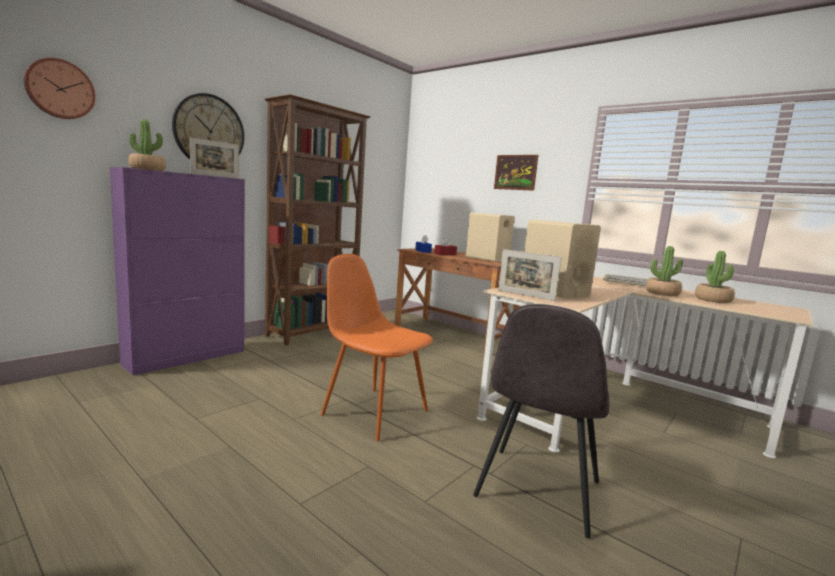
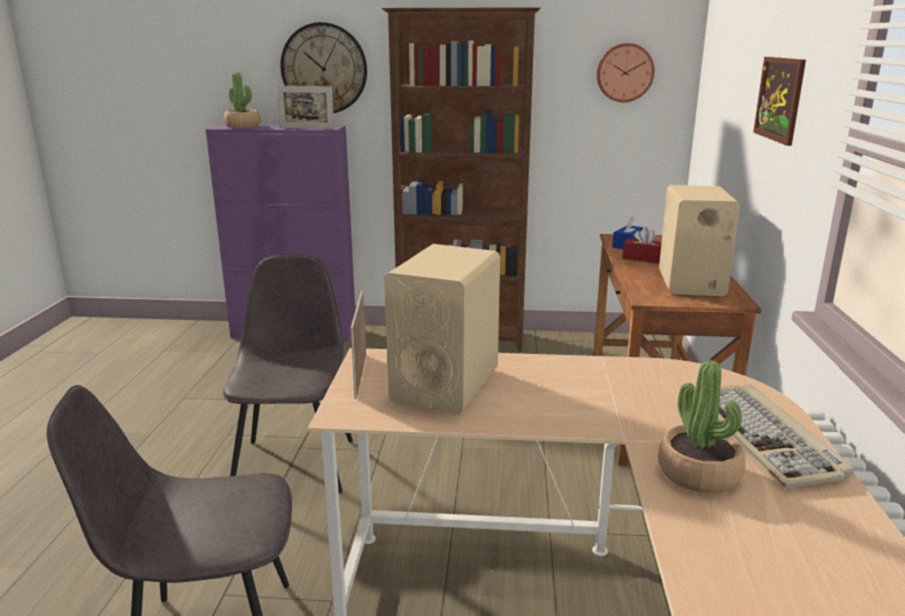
camera: 55 degrees right, 10 degrees up
wall clock [24,58,96,119] -> wall clock moved to [597,43,655,102]
orange chair [321,254,433,441] -> grey chair [223,253,353,493]
potted plant [695,251,735,303] -> none

